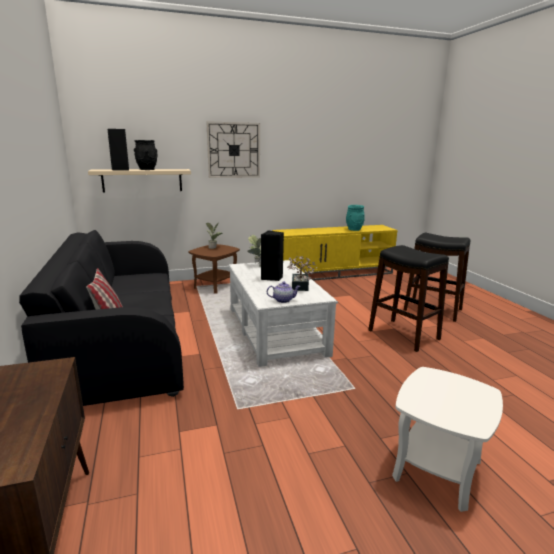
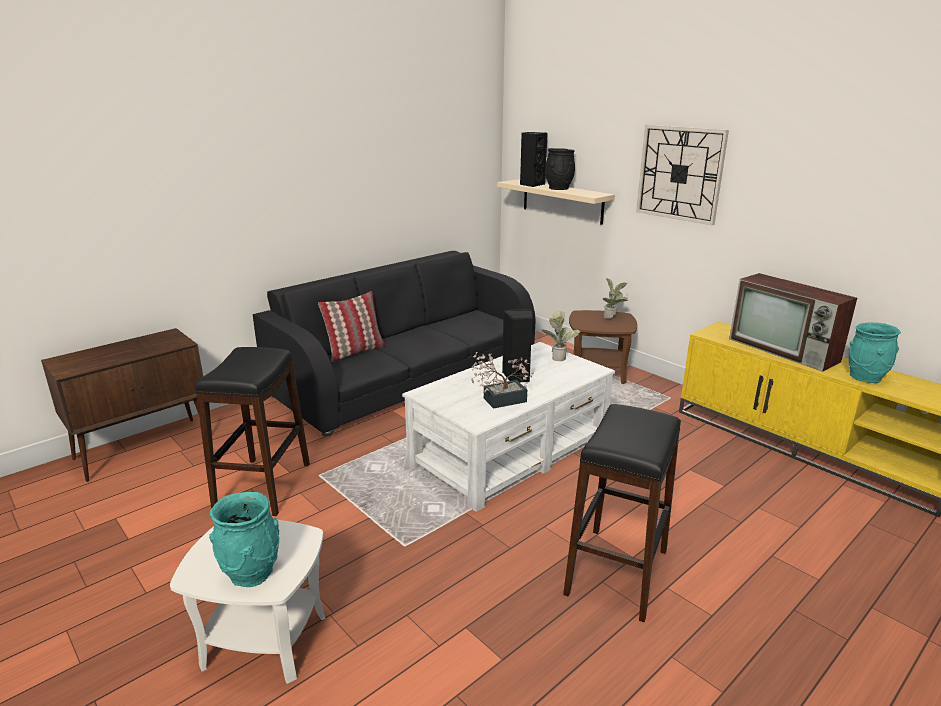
camera: 65 degrees right, 5 degrees up
teapot [267,282,301,303] -> none
black stool [404,233,471,322] -> black stool moved to [195,347,310,516]
none -> turquoise vase [209,492,279,587]
none -> television [729,273,857,372]

